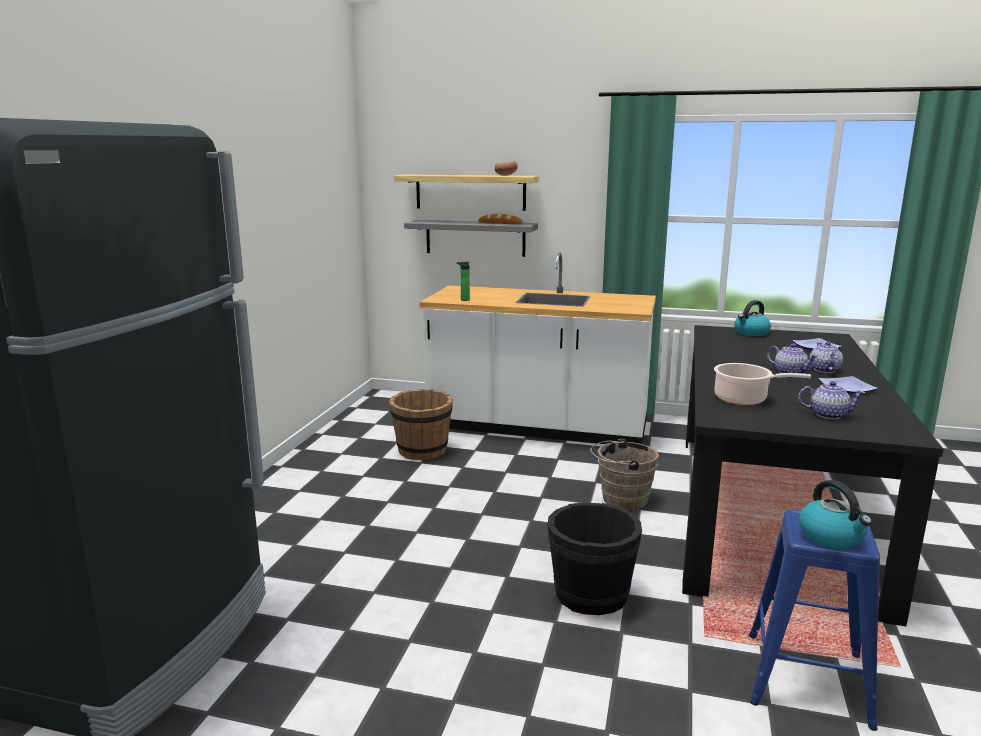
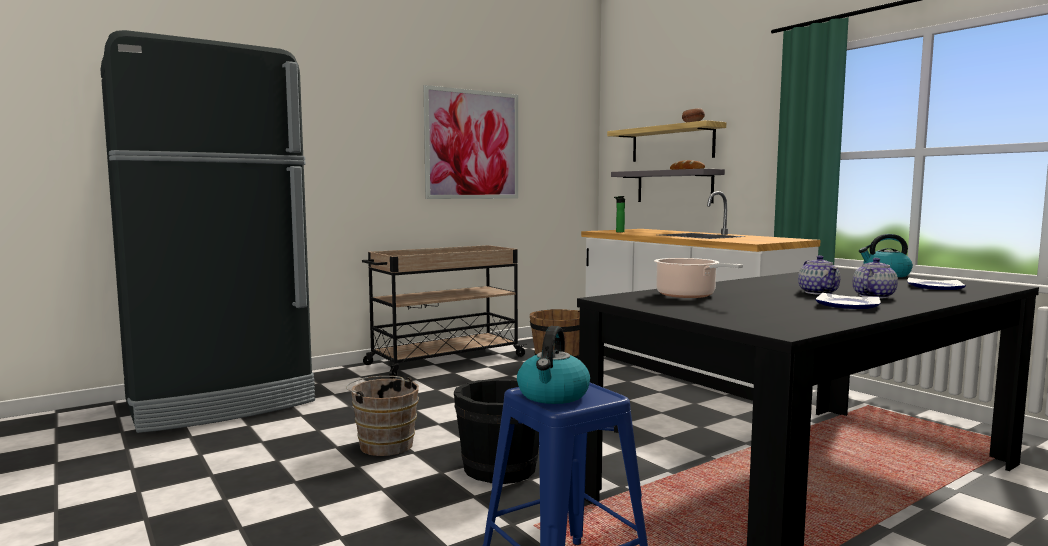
camera: 40 degrees right, 10 degrees down
brown bucket [590,439,659,510] -> brown bucket moved to [346,376,419,456]
teapot [798,381,865,419] -> none
none -> beige cart [362,245,527,379]
none -> picture [424,85,518,199]

